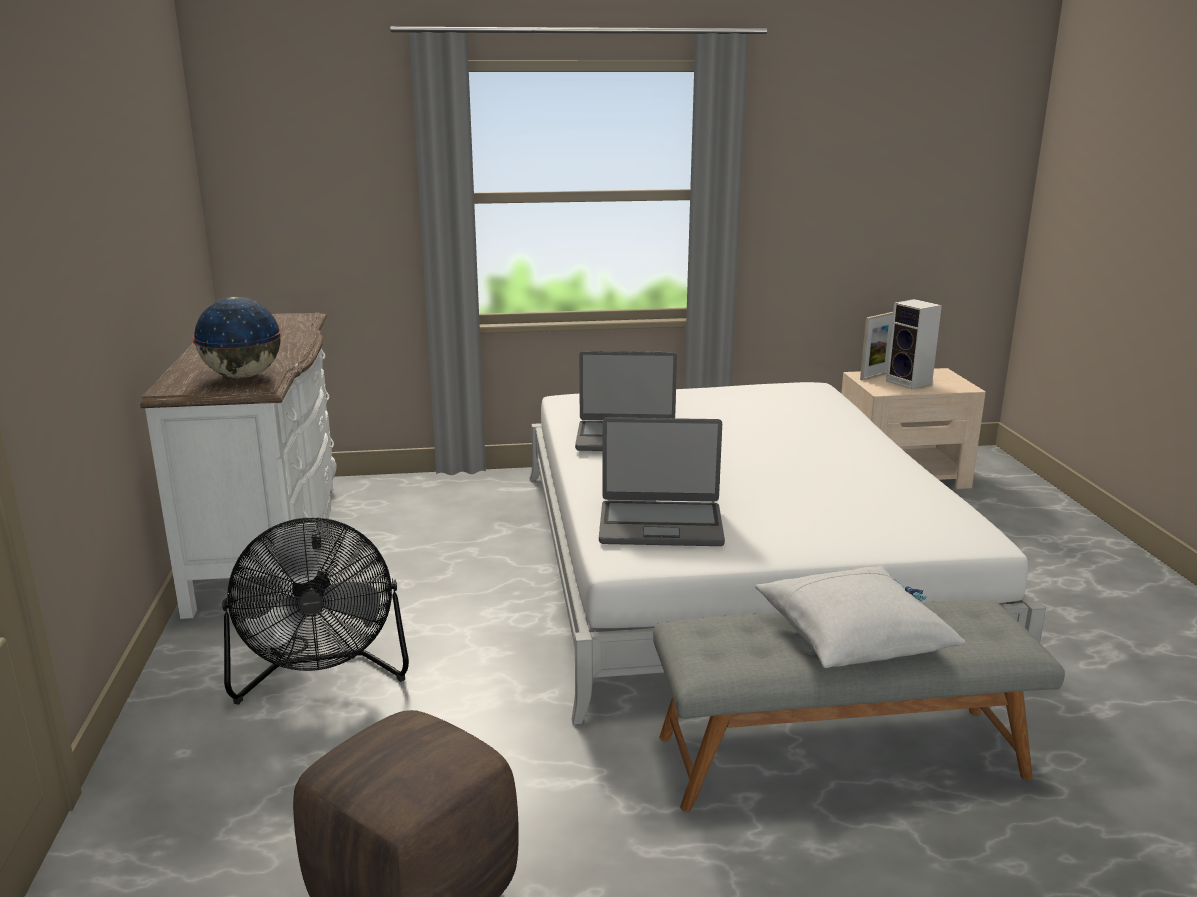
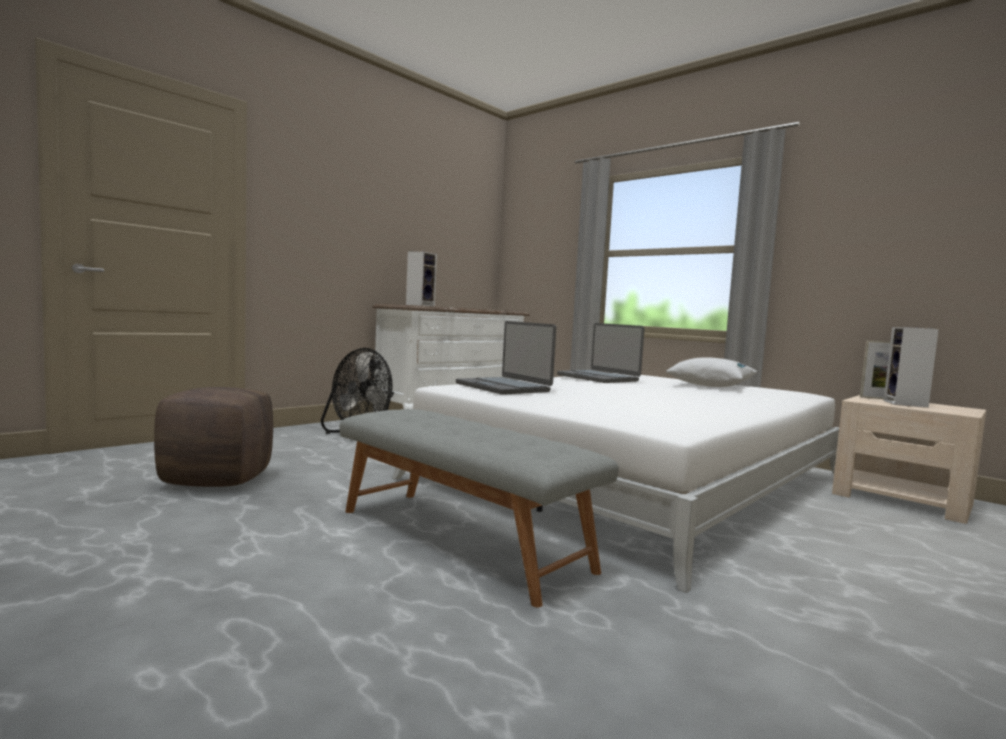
camera: 50 degrees right, 15 degrees down
globe [192,297,282,378] -> speaker [406,251,437,306]
grey pillow [755,566,966,668] -> grey pillow moved to [666,357,757,387]

